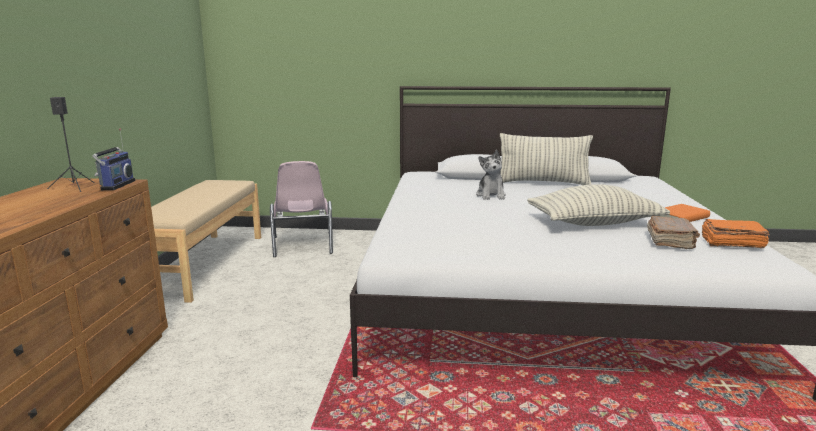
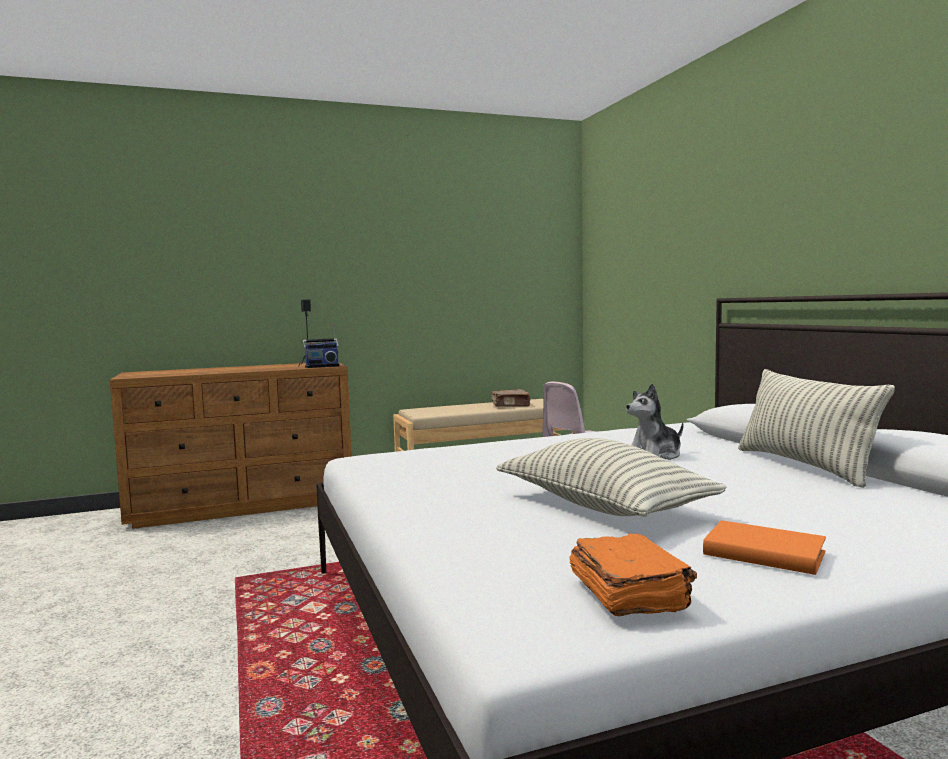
camera: 65 degrees right, 10 degrees down
brown book [647,216,700,249] -> brown book moved to [491,389,531,407]

